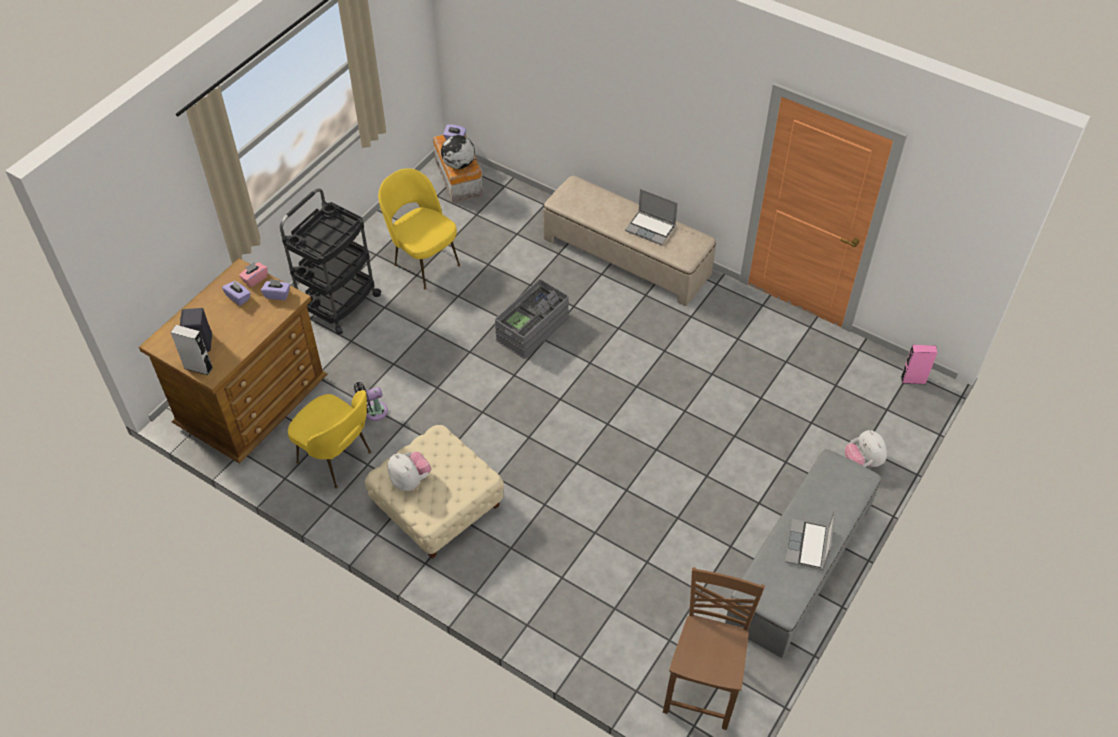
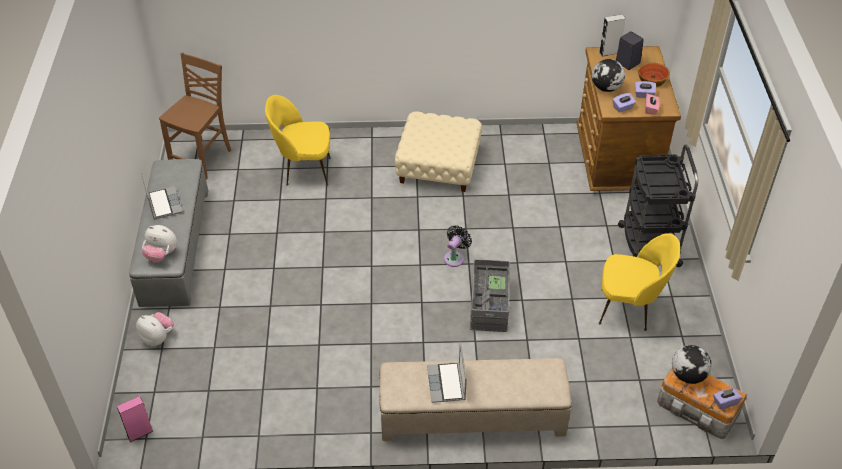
camera: 145 degrees right, 5 degrees down
yellow chair [288,390,371,488] -> yellow chair moved to [265,95,331,186]
black fan [354,382,388,421] -> black fan moved to [444,225,472,267]
plush toy [388,452,431,491] -> plush toy moved to [142,225,177,262]
laptop [625,189,678,245] -> laptop turned 90 degrees counterclockwise [427,342,467,403]
brown chair [663,568,765,730] -> brown chair turned 135 degrees counterclockwise [159,53,231,180]
none -> globe [592,59,625,92]
none -> bowl [638,62,670,87]

